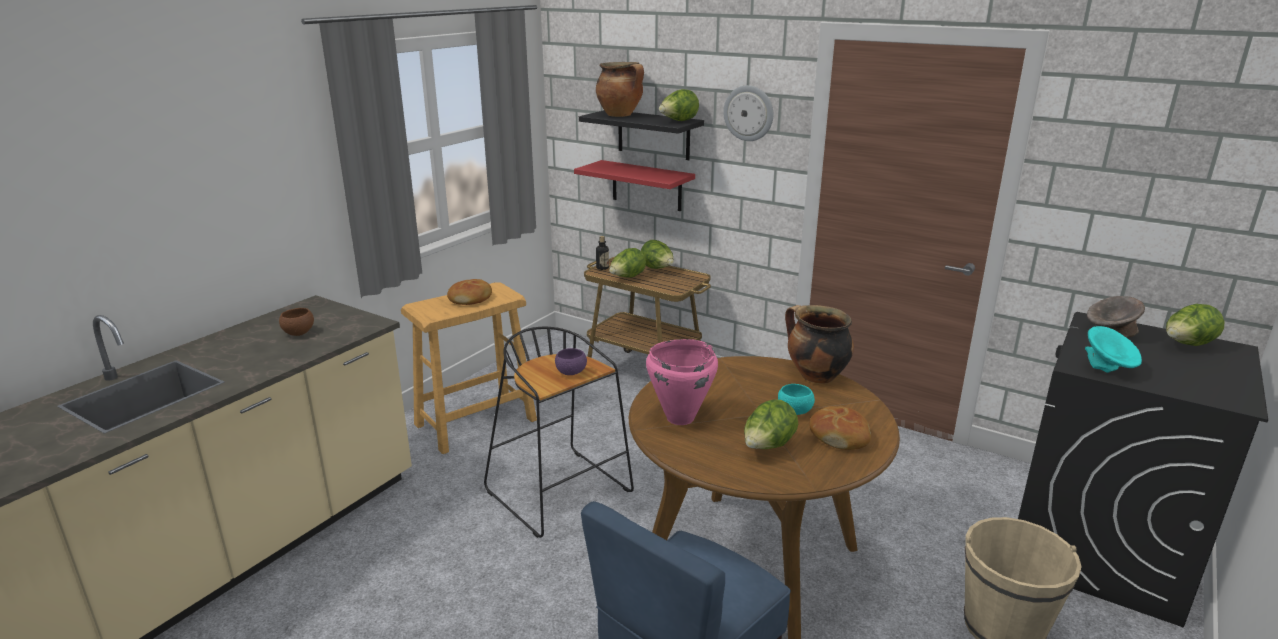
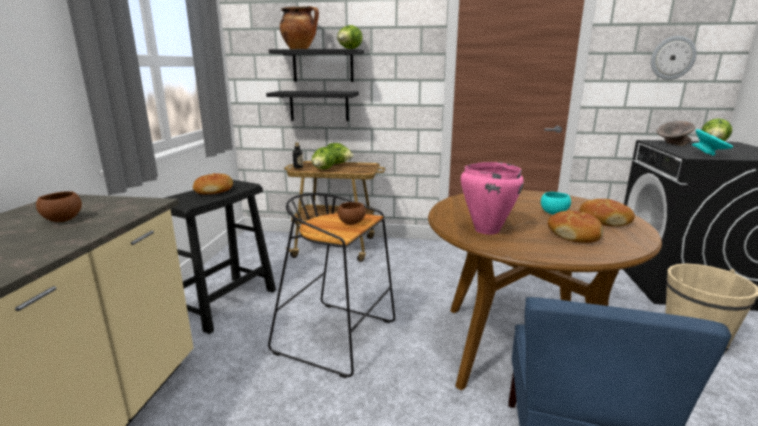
camera: 25 degrees left, 5 degrees down
beige stool [401,283,537,454] -> black stool [165,180,276,334]
purple bowl [555,348,587,375] -> brown bowl [338,202,366,225]
red shelf [574,160,695,211] -> black shelf [266,91,359,121]
wall clock [723,85,773,141] -> wall clock moved to [651,36,697,80]
lettuce [744,399,798,449] -> bread [548,211,603,243]
cooking pot [785,305,854,384] -> none

